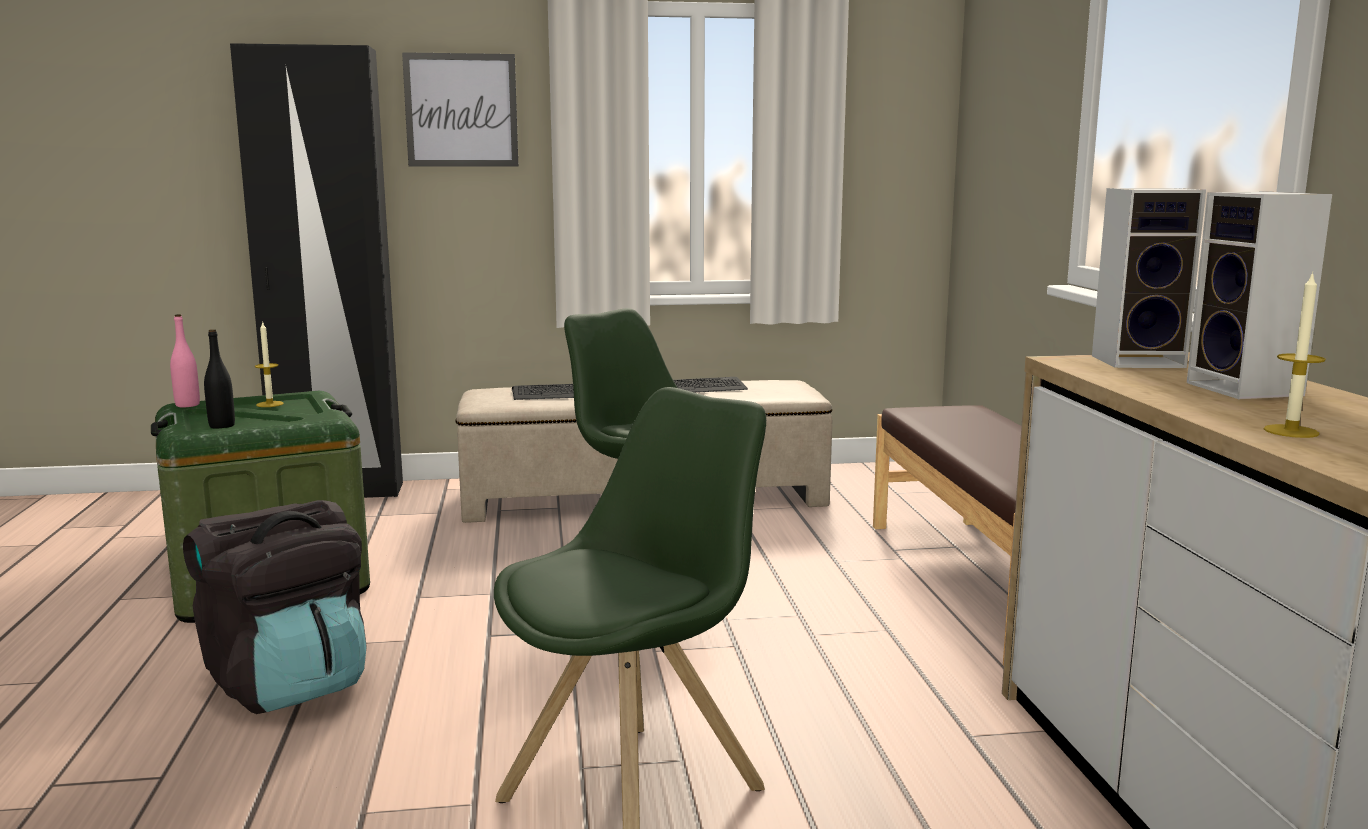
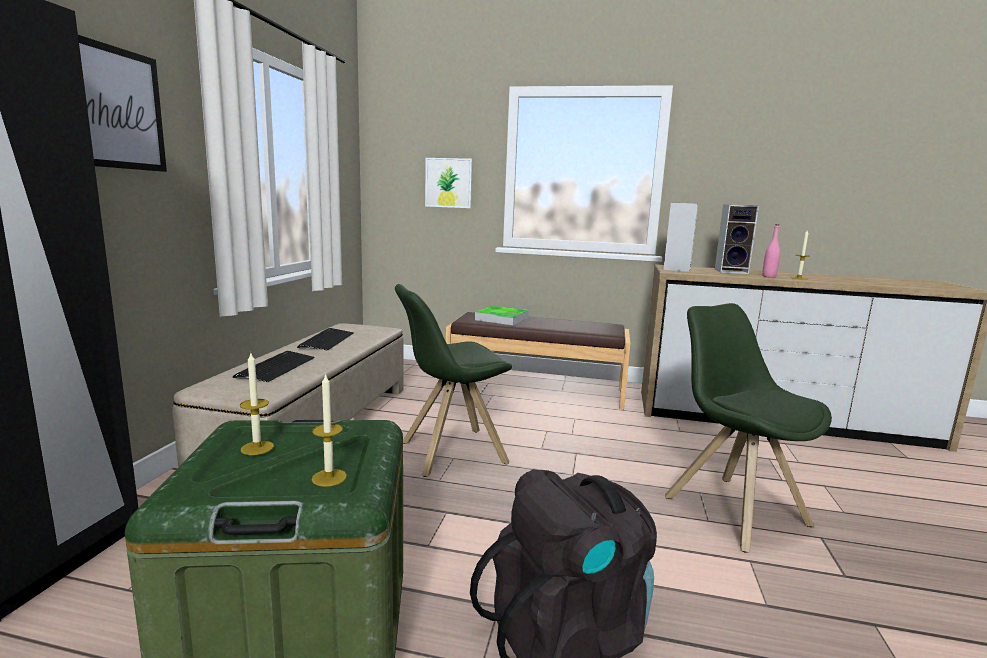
camera: 70 degrees left, 0 degrees up
pink bottle [170,314,200,407] -> pink bottle moved to [762,224,780,278]
black bottle [204,329,235,429] -> candle [312,373,347,487]
none -> picture [425,158,472,208]
none -> tray [475,306,529,325]

